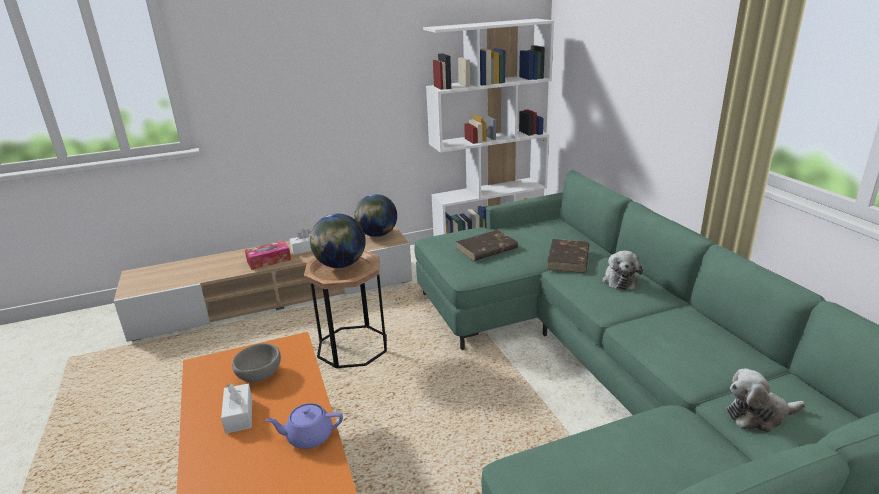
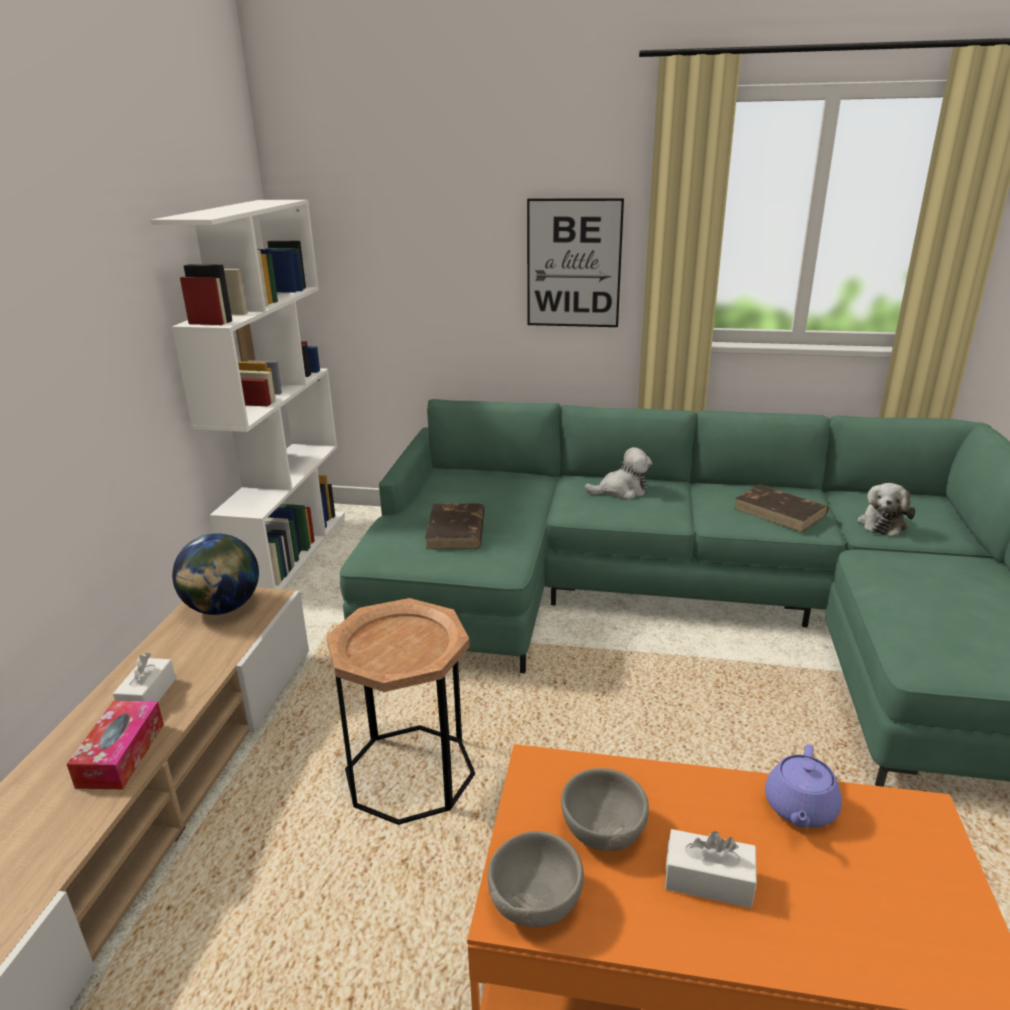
camera: 60 degrees left, 0 degrees up
globe [310,214,366,268] -> none
brown book [547,239,589,273] -> brown book moved to [734,485,829,532]
plush toy [602,250,643,290] -> plush toy turned 45 degrees counterclockwise [584,447,652,500]
none -> grey bowl [488,831,584,927]
none -> picture [527,198,624,327]

